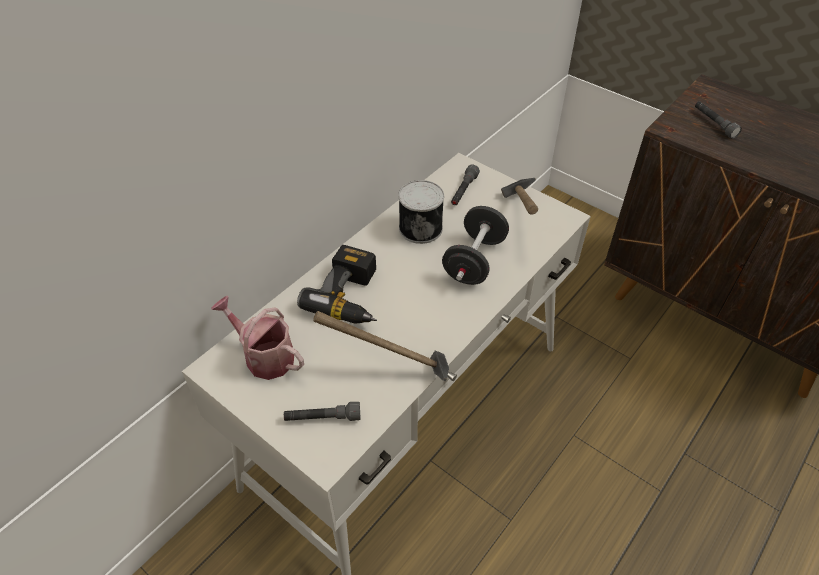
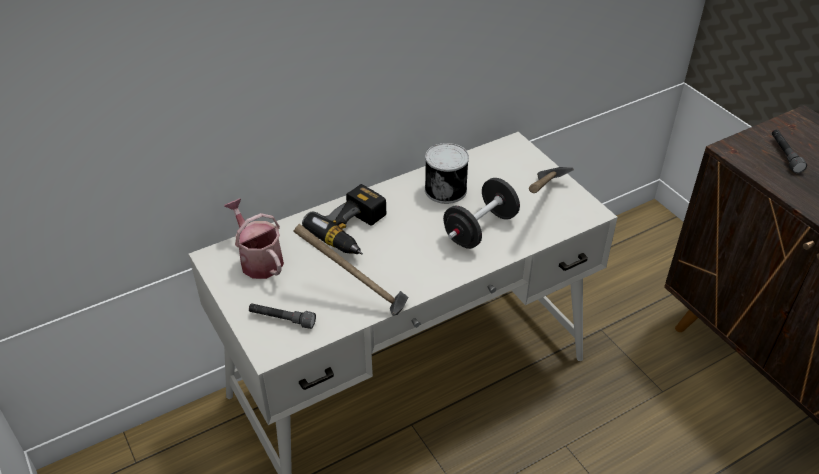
camera: 20 degrees right, 5 degrees down
grey flashlight [451,164,480,205] -> none

